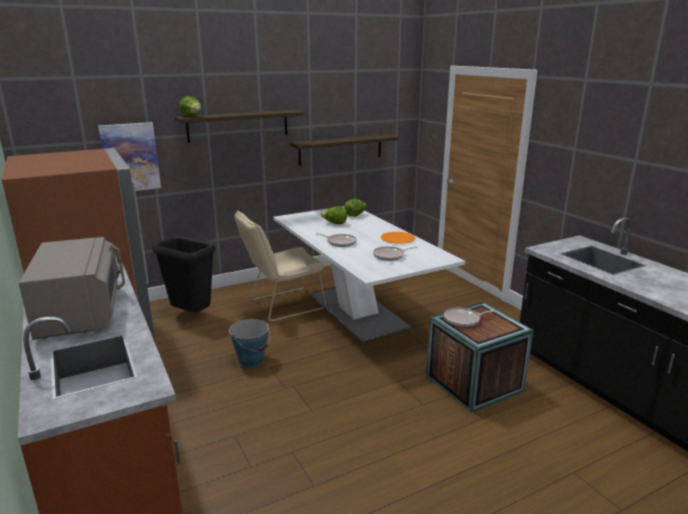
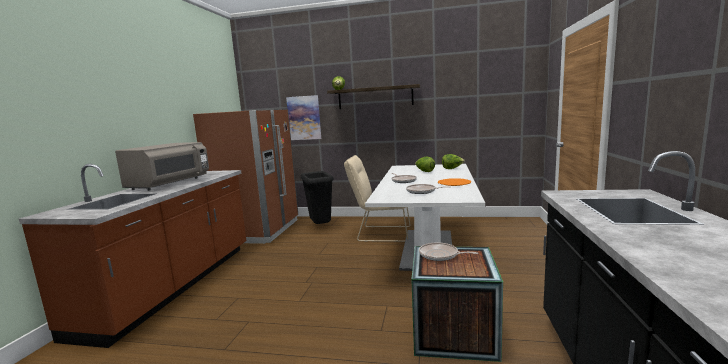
camera: 40 degrees right, 10 degrees down
bucket [229,319,270,367] -> none
shelf [290,134,399,166] -> none

